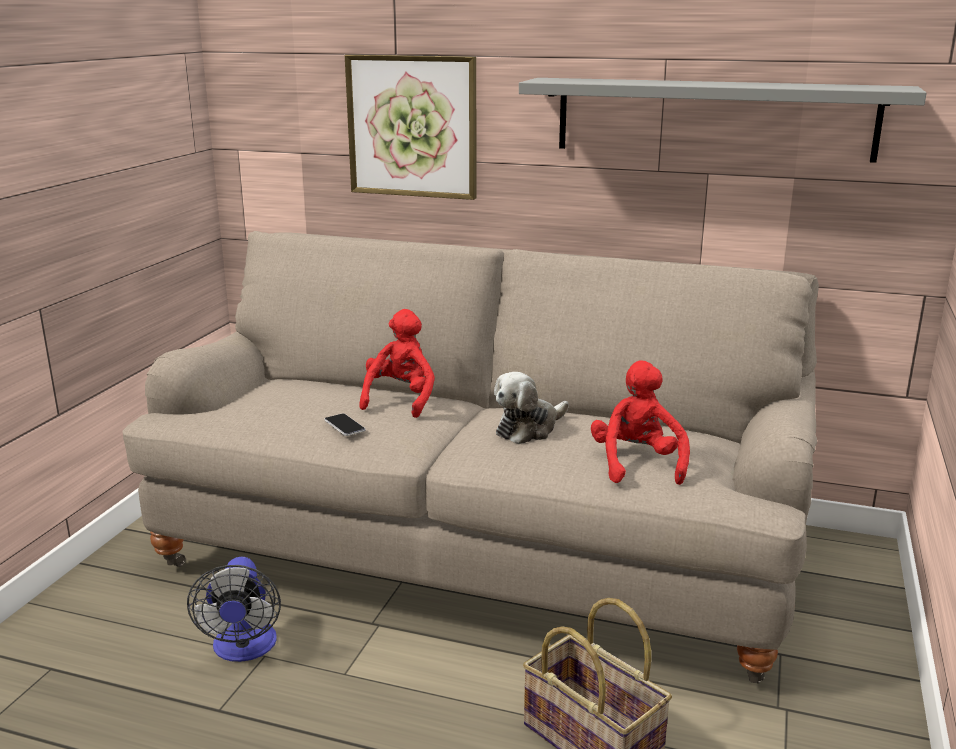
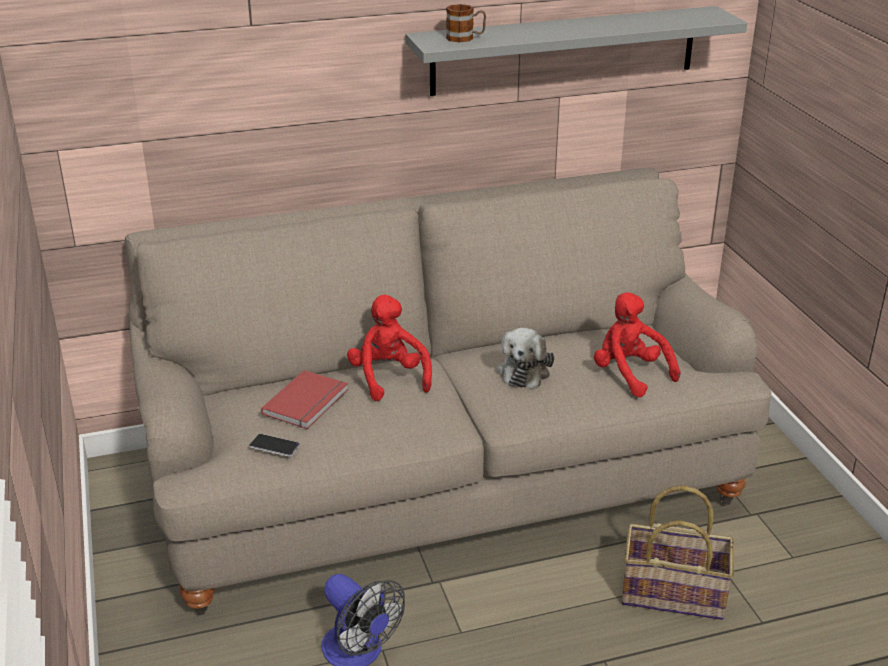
camera: 35 degrees left, 10 degrees up
phone [324,413,366,436] -> phone moved to [249,434,300,457]
picture [345,54,476,200] -> none
none -> red book [261,370,348,429]
none -> mug [446,4,486,42]

